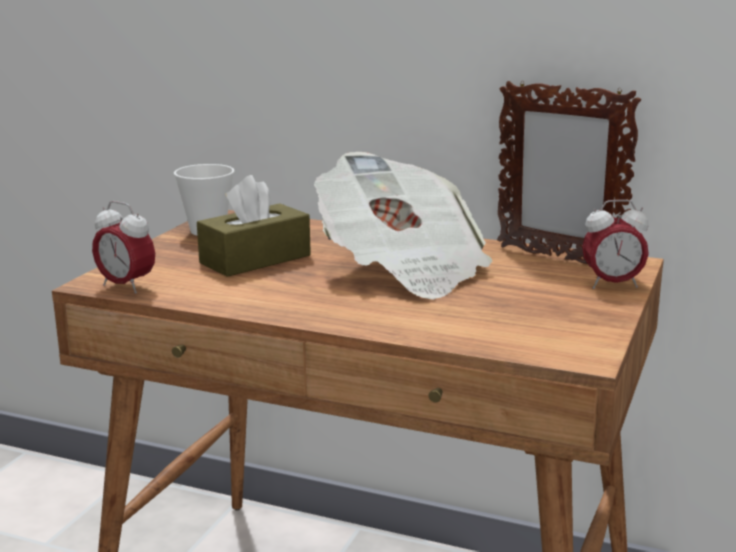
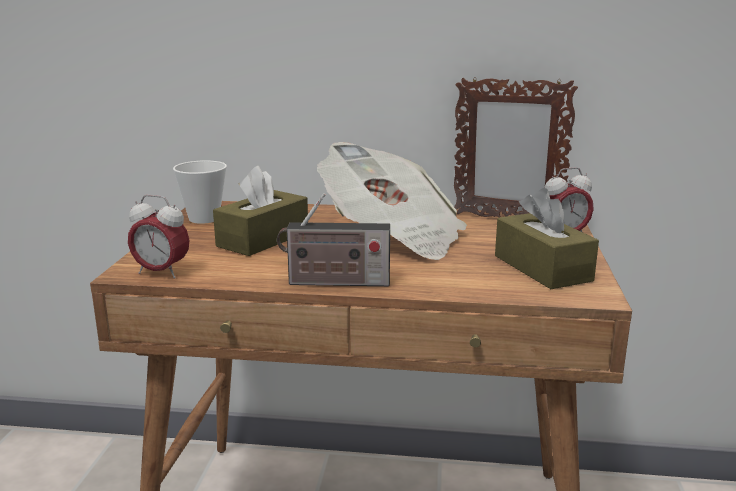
camera: 15 degrees left, 0 degrees up
none -> radio [277,193,390,286]
none -> brown tissue box [495,188,599,289]

